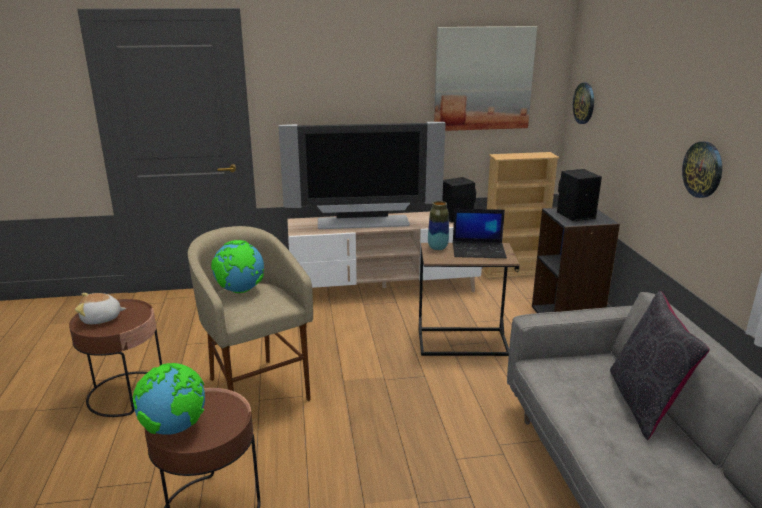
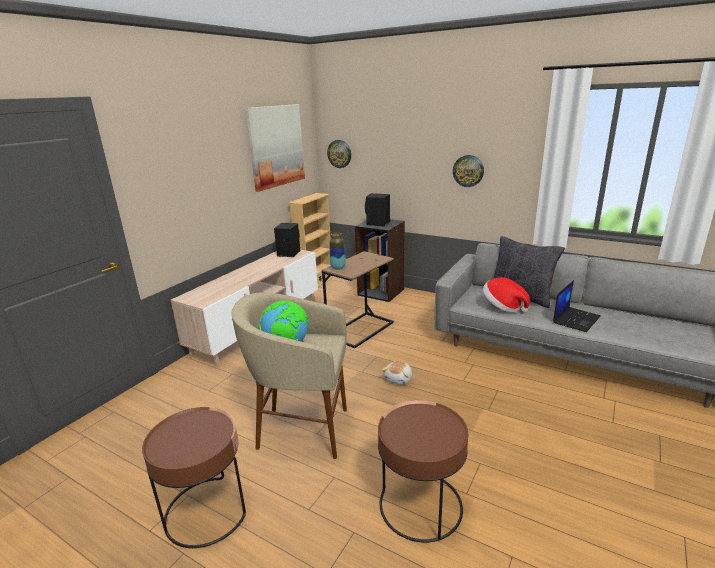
camera: 50 degrees left, 0 degrees up
plush toy [75,293,126,324] -> plush toy moved to [382,361,412,385]
globe [133,363,205,435] -> none
television [278,122,446,229] -> none
laptop [453,209,507,258] -> laptop moved to [553,280,600,332]
none -> hat [483,277,530,313]

